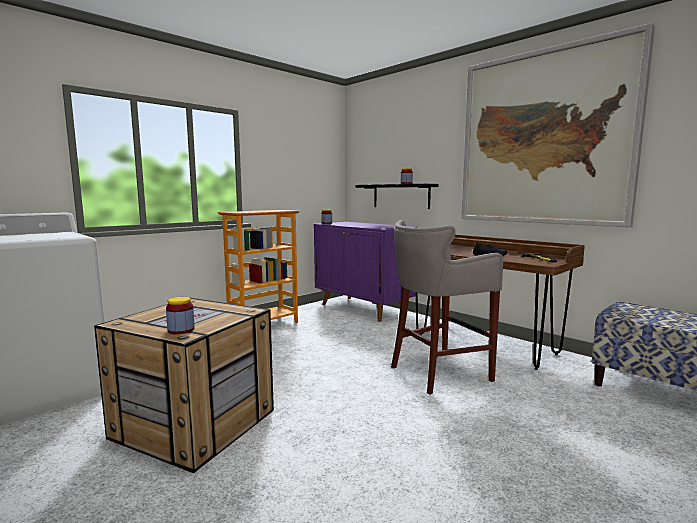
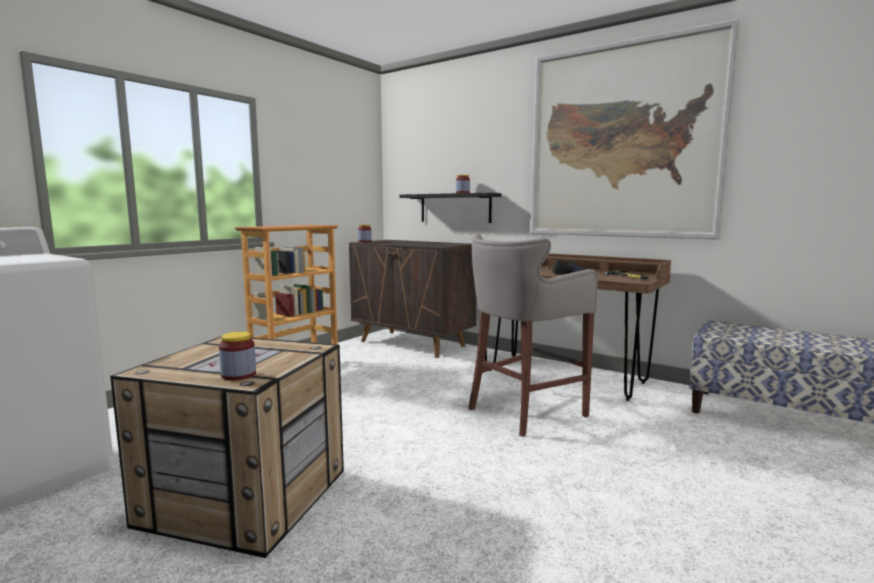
camera: 10 degrees left, 0 degrees up
purple cabinet [314,222,418,322] -> brown cabinet [349,240,476,358]

